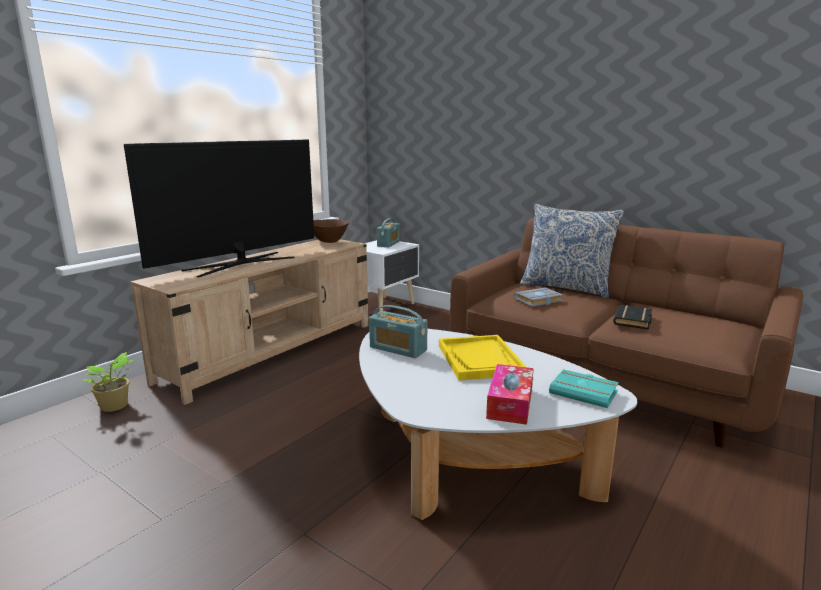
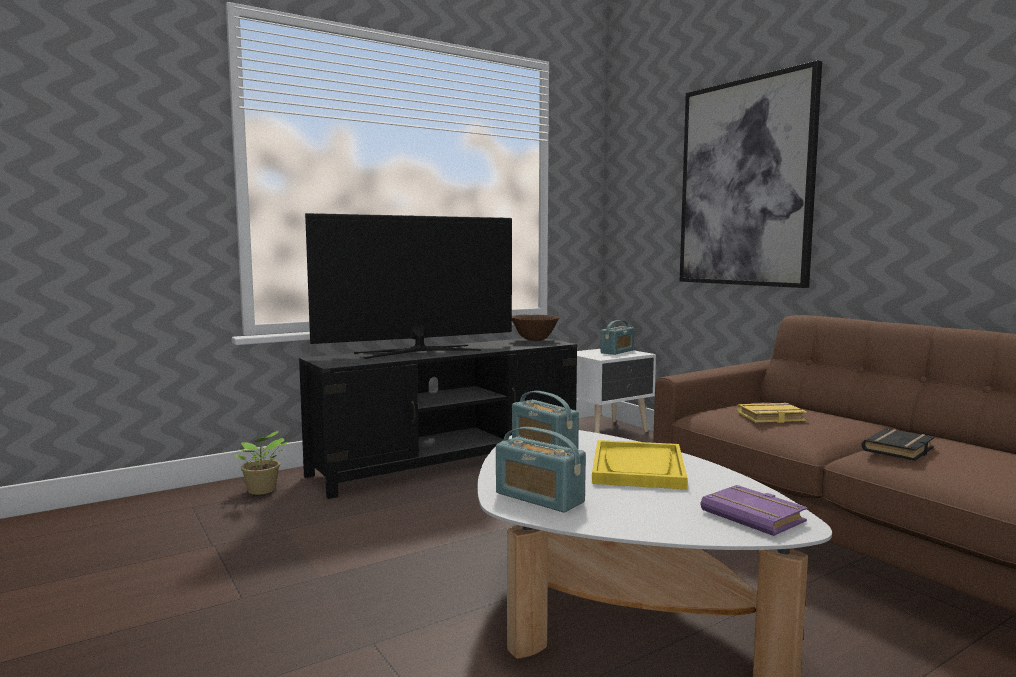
camera: 20 degrees right, 10 degrees down
beige tv stand [131,239,368,405] -> black tv stand [299,338,577,499]
tissue box [486,364,534,425] -> none
grey book [514,288,563,307] -> yellow book [737,403,807,423]
pillow [520,204,624,298] -> none
turquoise book [549,369,619,408] -> purple book [701,485,807,536]
none -> radio [496,427,586,513]
none -> picture [679,60,822,288]

